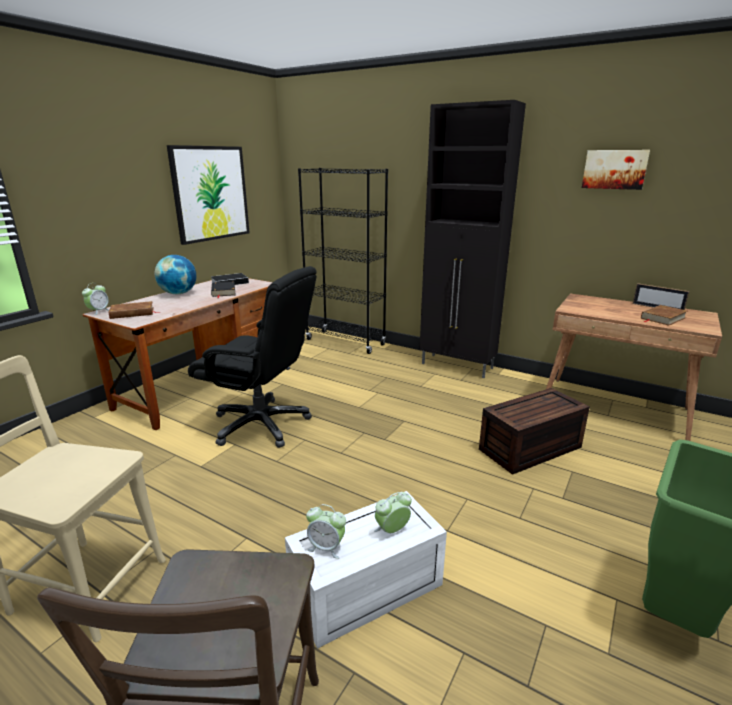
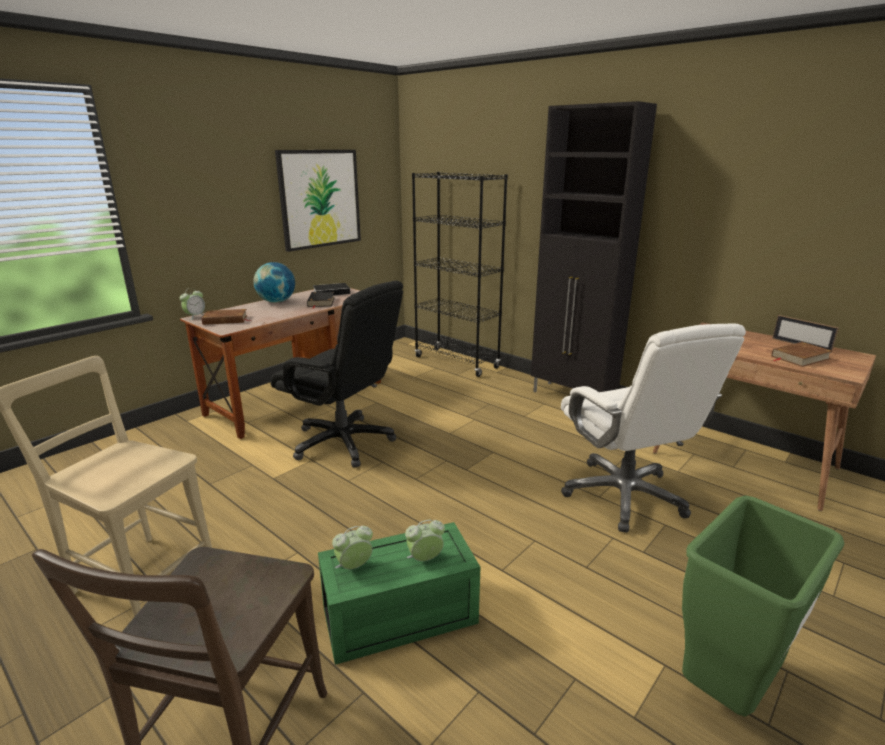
camera: 10 degrees right, 0 degrees up
white storage box [285,491,447,649] -> green storage box [318,522,480,665]
alarm clock [306,504,346,559] -> alarm clock turned 120 degrees clockwise [332,526,373,569]
brown storage box [479,388,590,475] -> white office chair [561,323,746,533]
picture [582,150,650,190] -> none

